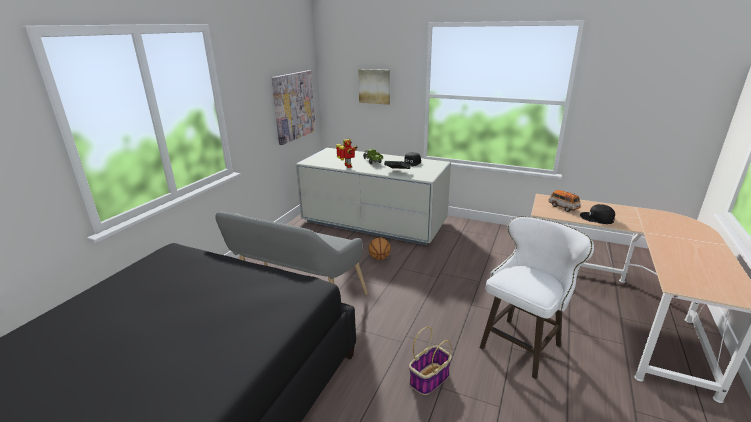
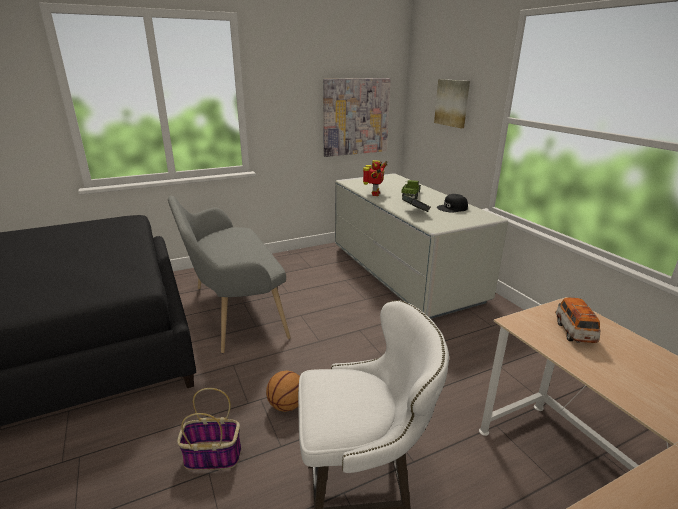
camera: 40 degrees right, 0 degrees up
basketball [368,238,391,260] -> basketball moved to [266,370,300,412]
black cap [580,204,615,224] -> none

